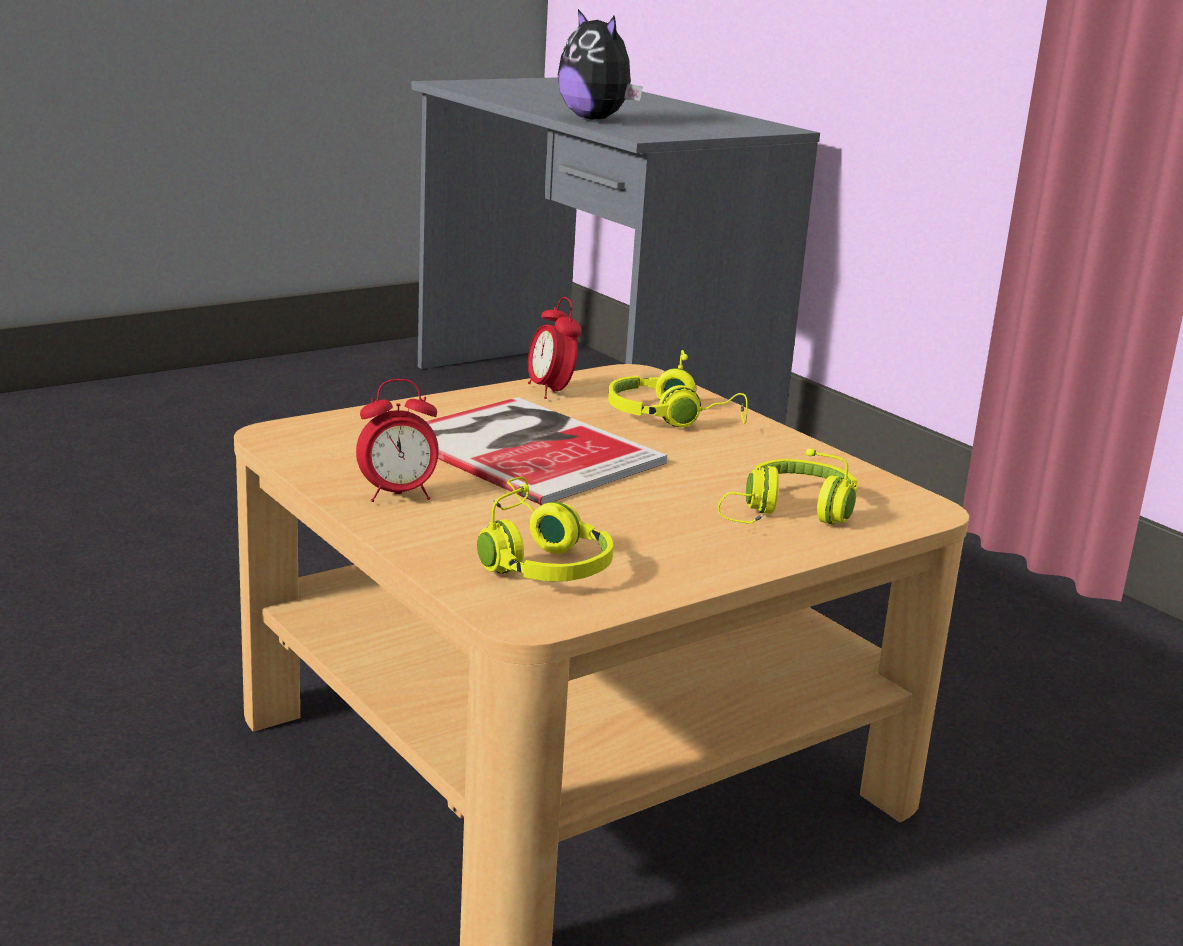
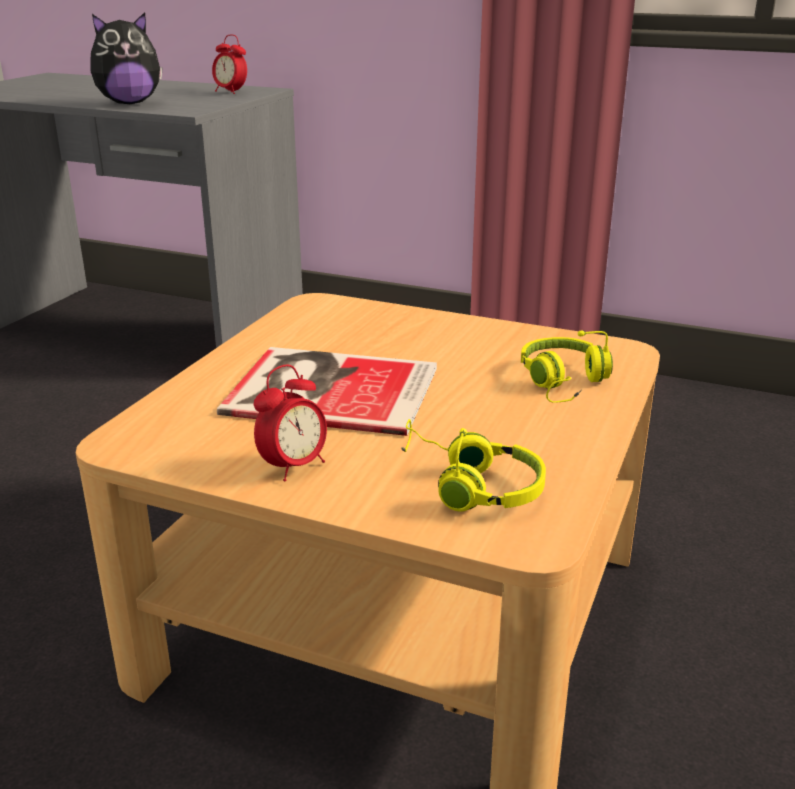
camera: 30 degrees left, 5 degrees up
alarm clock [528,297,582,399] -> alarm clock moved to [212,34,247,94]
plush toy [558,9,642,120] -> plush toy turned 45 degrees counterclockwise [91,13,163,104]
yellow headphones [608,350,748,427] -> none

